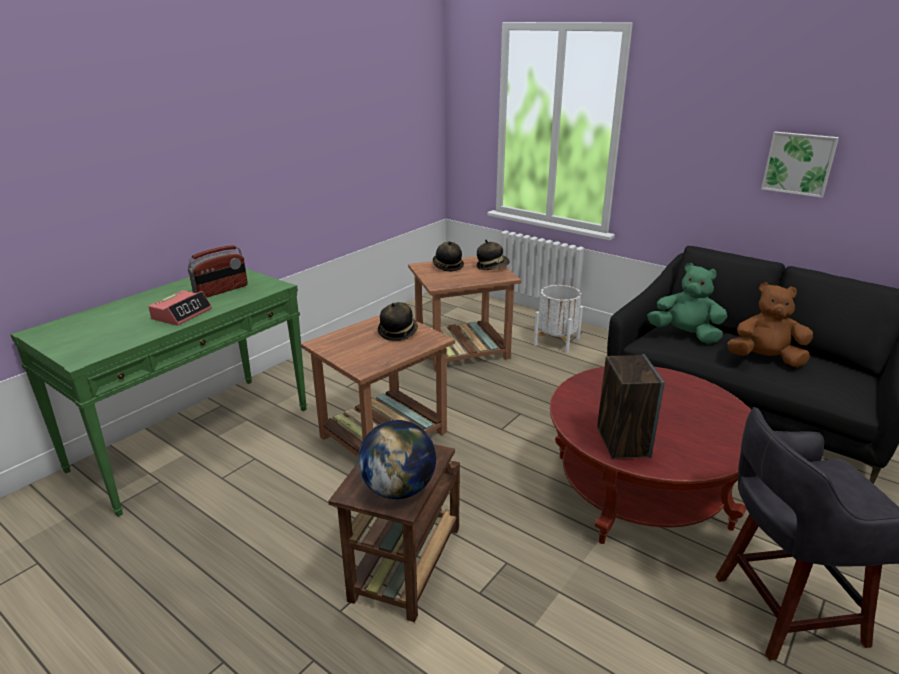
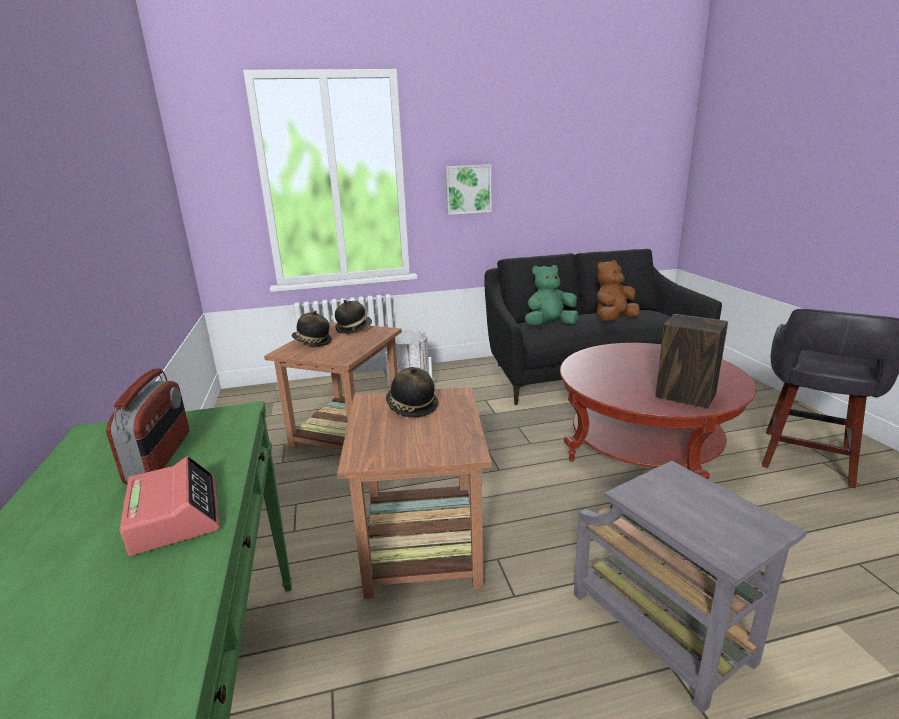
camera: 50 degrees left, 5 degrees down
brown side table [329,444,460,622] -> grey side table [574,461,807,713]
globe [358,420,436,499] -> none
picture [761,132,839,198] -> picture moved to [445,164,492,215]

